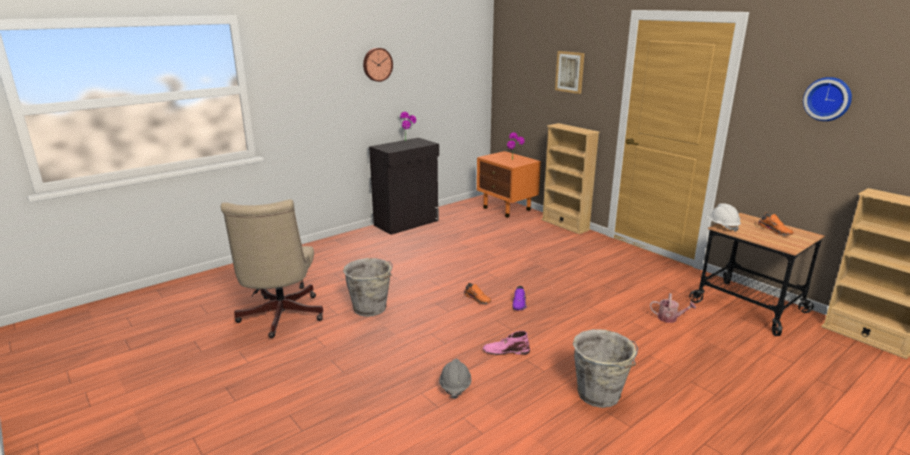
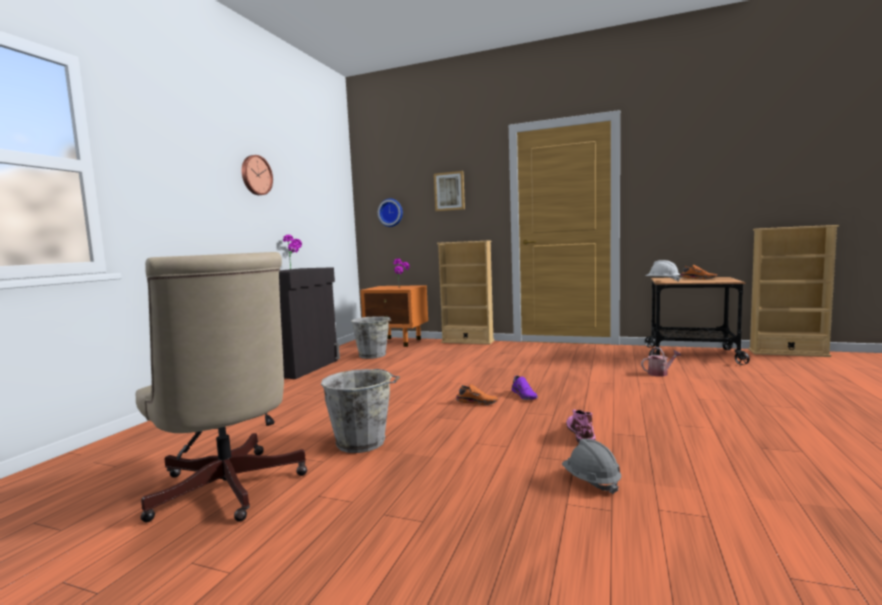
camera: 30 degrees left, 15 degrees down
pink boot [483,331,530,355] -> pink boot turned 120 degrees clockwise [566,409,595,443]
grey bucket [573,329,638,408] -> grey bucket moved to [351,316,391,359]
wall clock [803,77,852,121] -> wall clock moved to [378,199,403,227]

